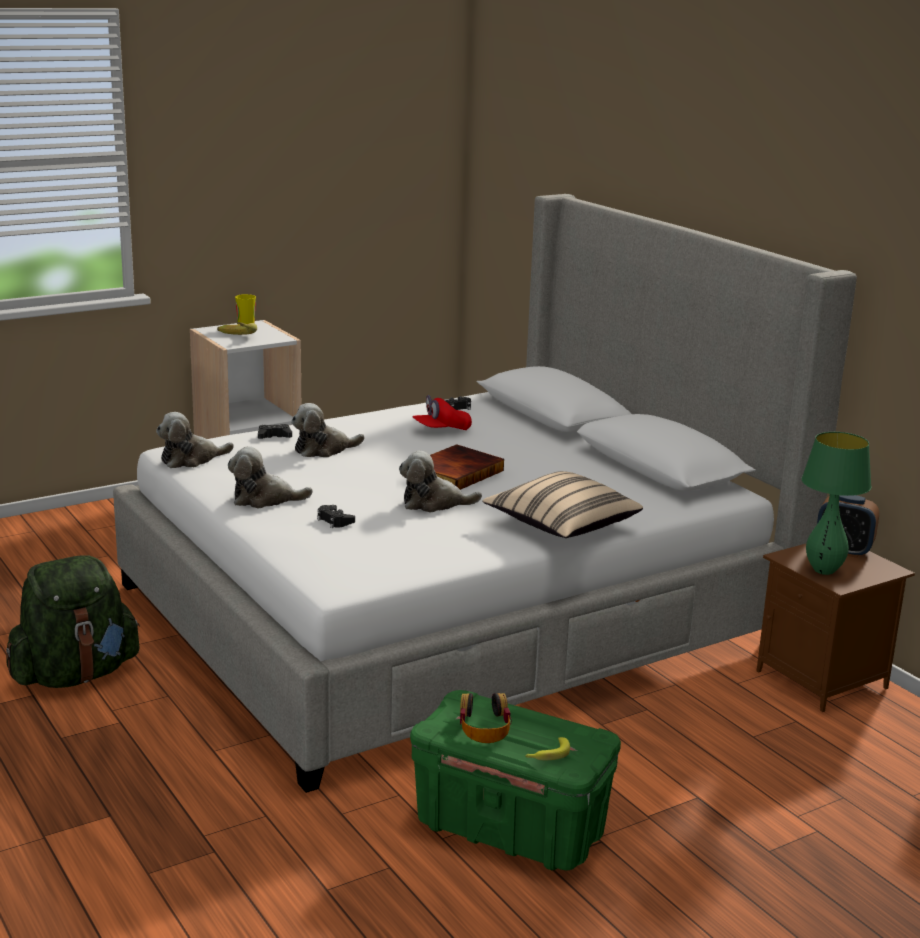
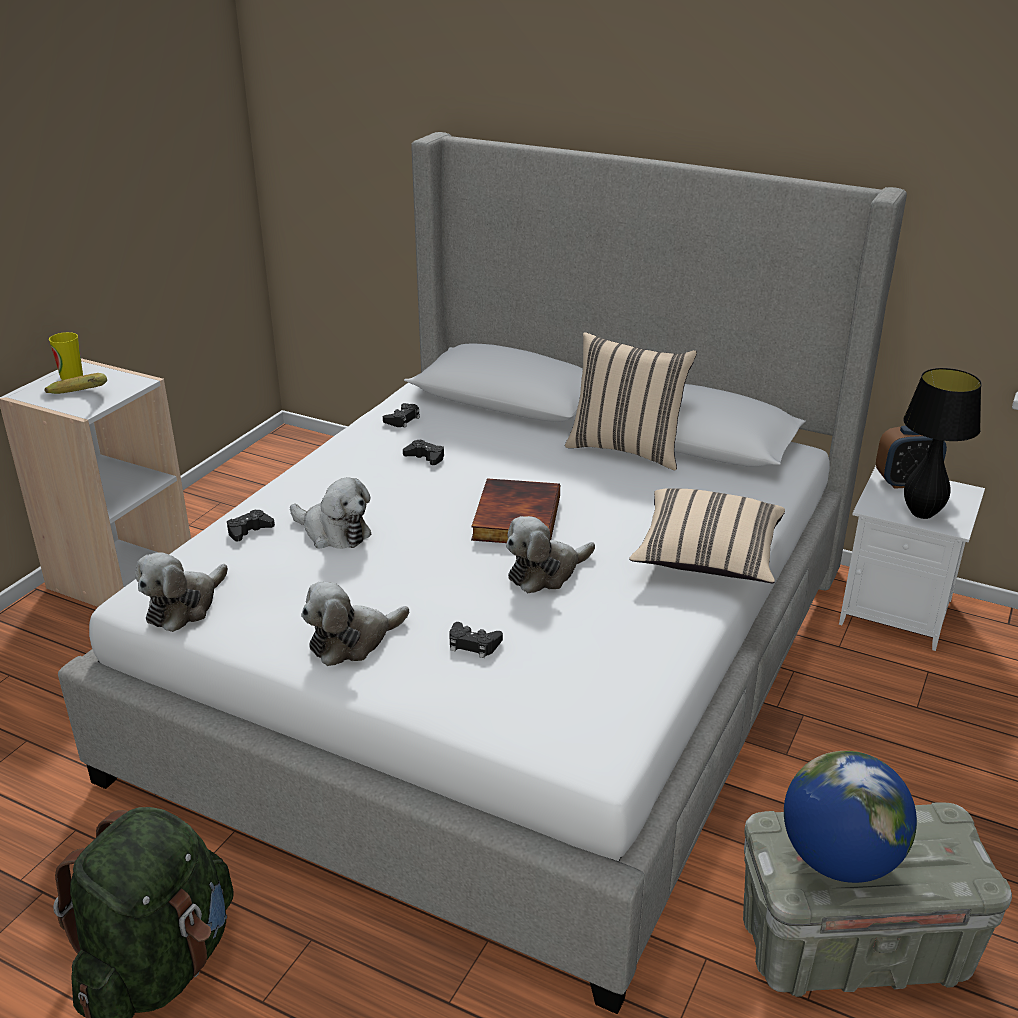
camera: 30 degrees left, 10 degrees up
plush toy [291,403,365,457] -> plush toy turned 90 degrees counterclockwise [290,477,372,549]
green storage box [410,690,621,871] -> grey storage box [743,802,1012,997]
red cap [412,395,472,430] -> black game controller [403,439,444,465]
headphones [460,693,511,743] -> globe [784,751,917,883]
banana [525,737,570,760] -> none
brown nightstand [757,544,915,712] -> white nightstand [839,466,985,651]
green table lamp [802,432,872,575] -> black table lamp [903,368,982,519]
none -> beige pillow [565,332,697,470]

